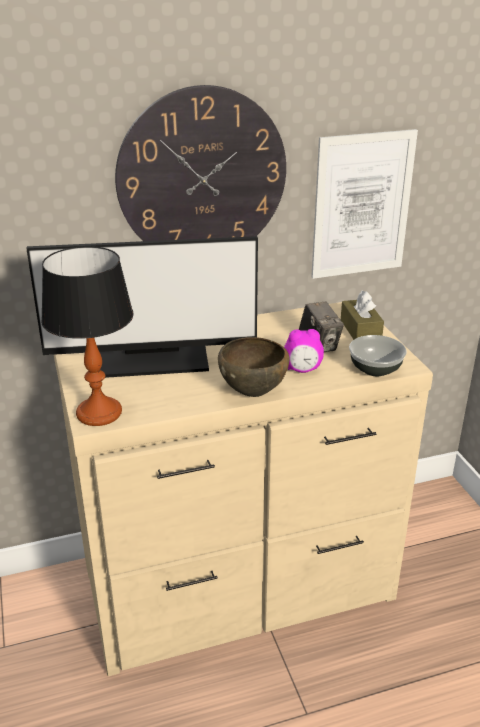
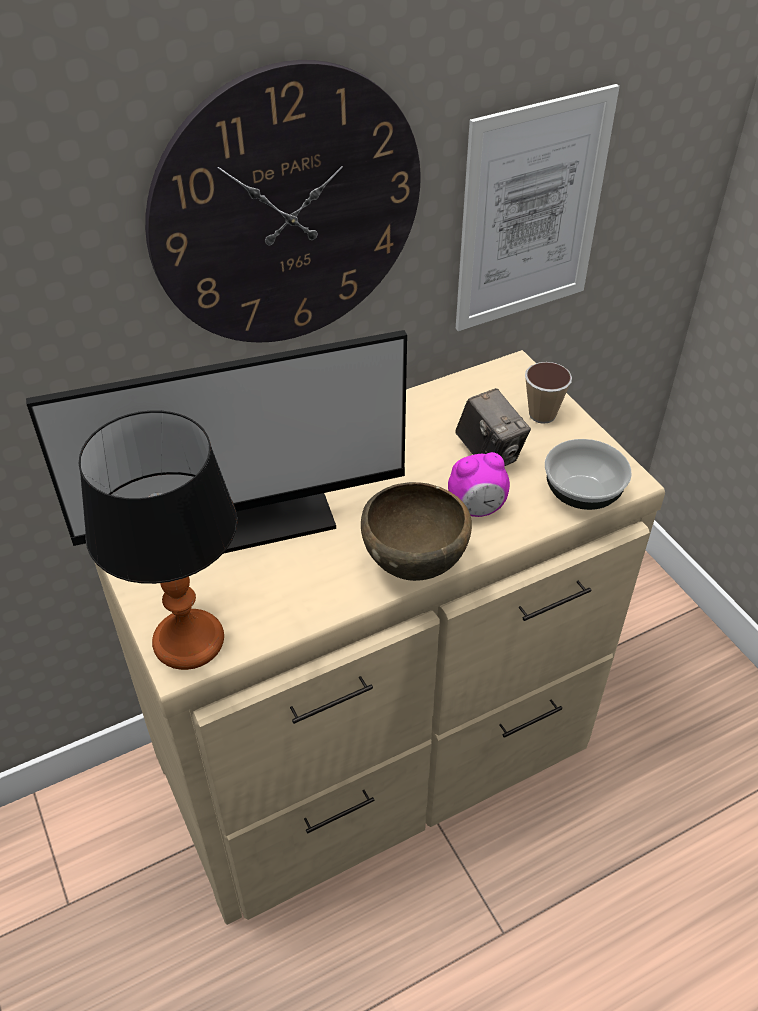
camera: 10 degrees left, 15 degrees up
brown tissue box [341,291,384,340] -> cup [525,362,572,424]

